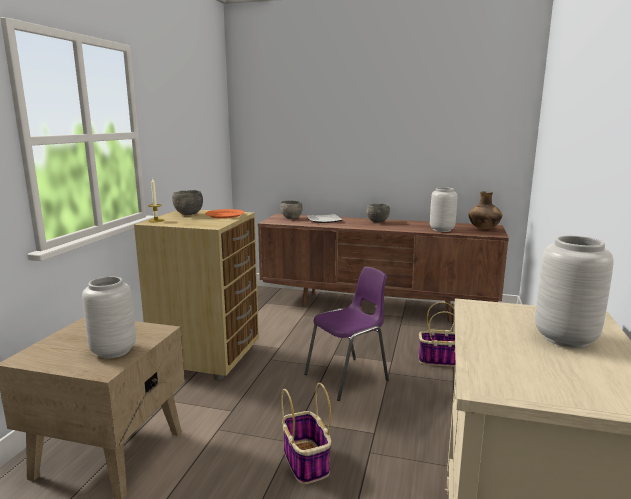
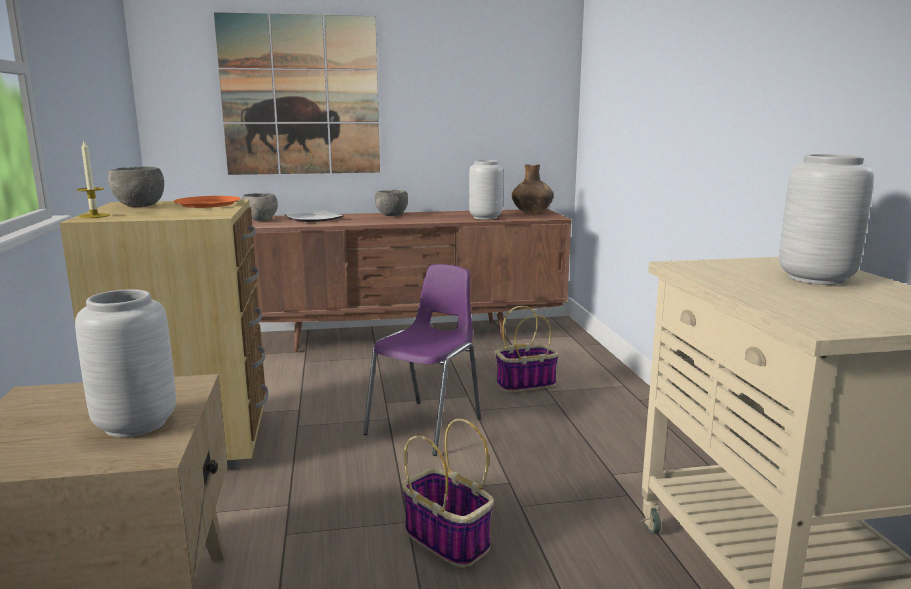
camera: 25 degrees left, 0 degrees up
none -> picture [214,12,380,175]

